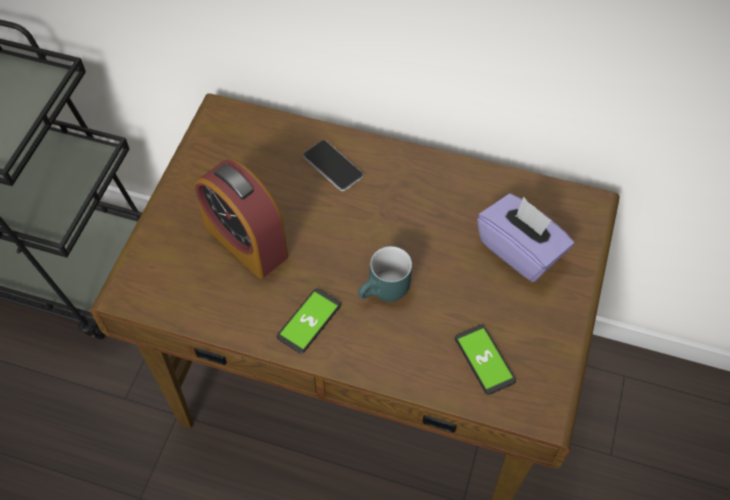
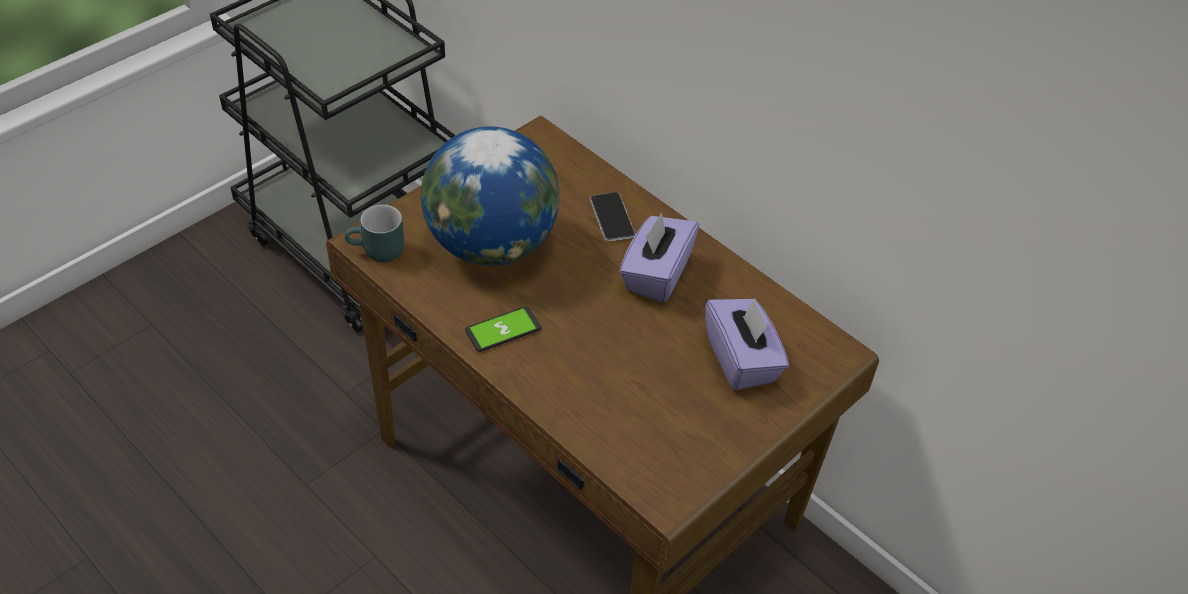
camera: 25 degrees right, 10 degrees down
alarm clock [195,159,288,279] -> globe [421,126,560,266]
turquoise mug [358,246,412,302] -> turquoise mug moved to [344,205,404,262]
phone [455,325,516,395] -> none
none -> purple tissue box [619,212,699,302]

